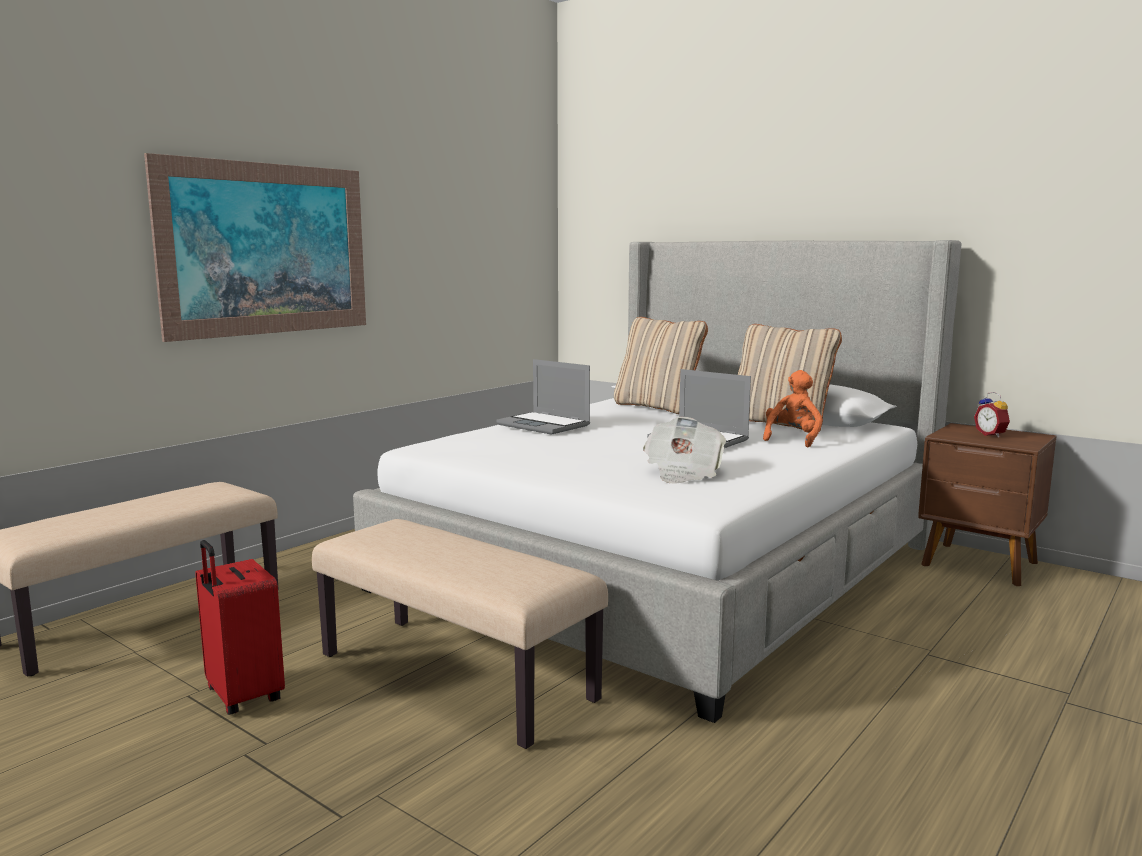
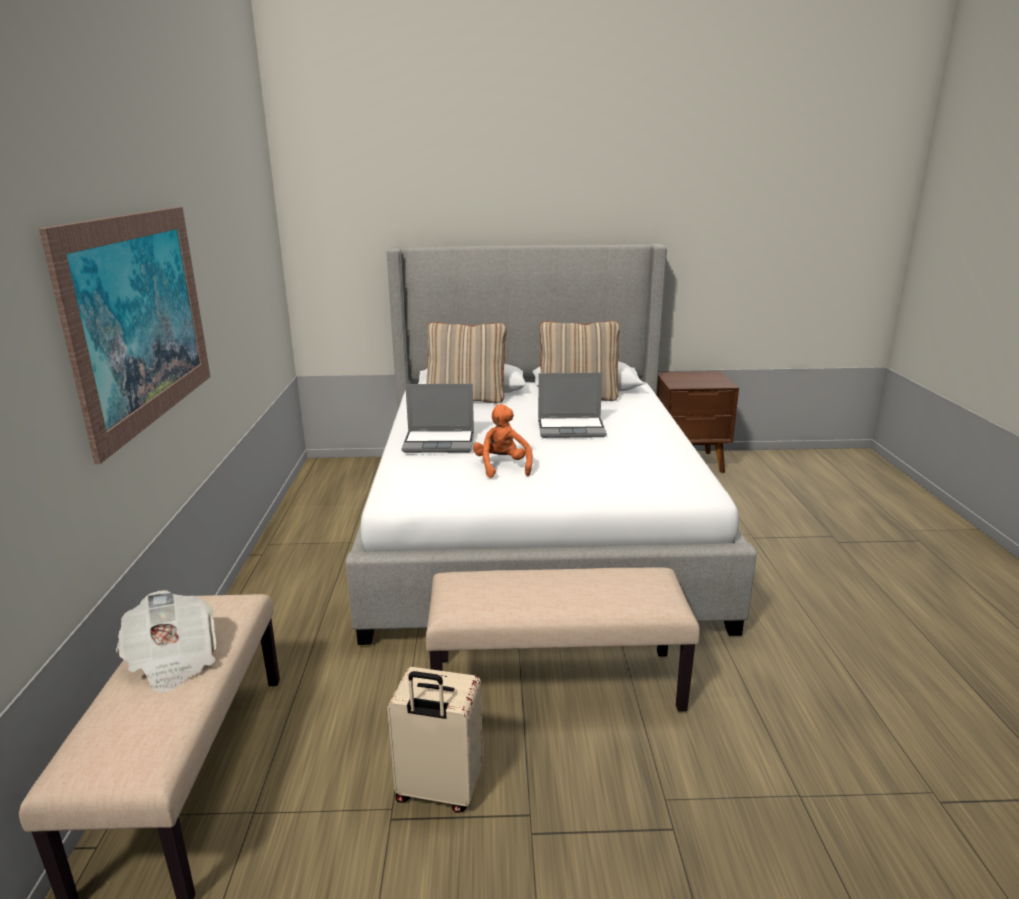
camera: 40 degrees left, 10 degrees up
red suitcase [195,540,285,715] -> beige suitcase [387,667,483,813]
newspaper [643,417,726,484] -> newspaper moved to [116,590,216,693]
orange plush toy [763,370,823,447] -> orange plush toy moved to [473,404,533,478]
alarm clock [974,392,1010,437] -> none

